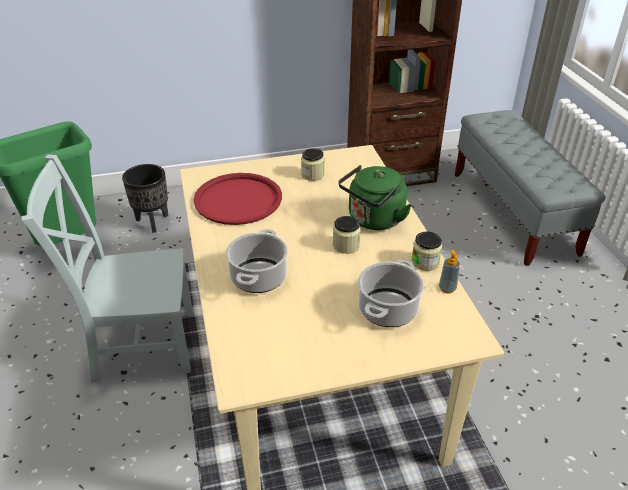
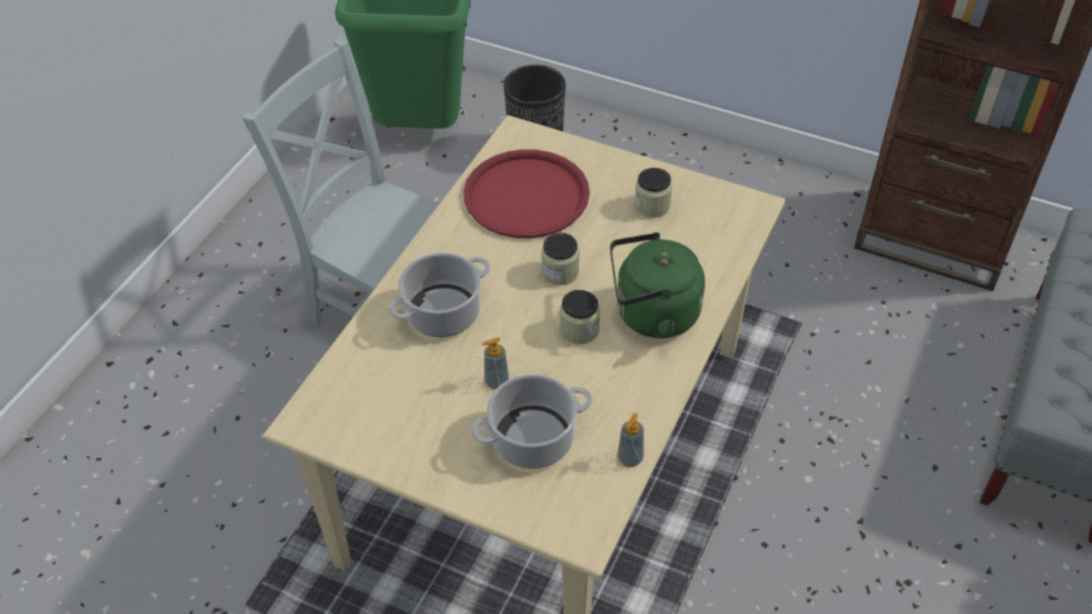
camera: 40 degrees right, 10 degrees up
jar [412,231,442,271] -> jar moved to [541,233,579,285]
none -> soap dispenser [481,337,509,389]

